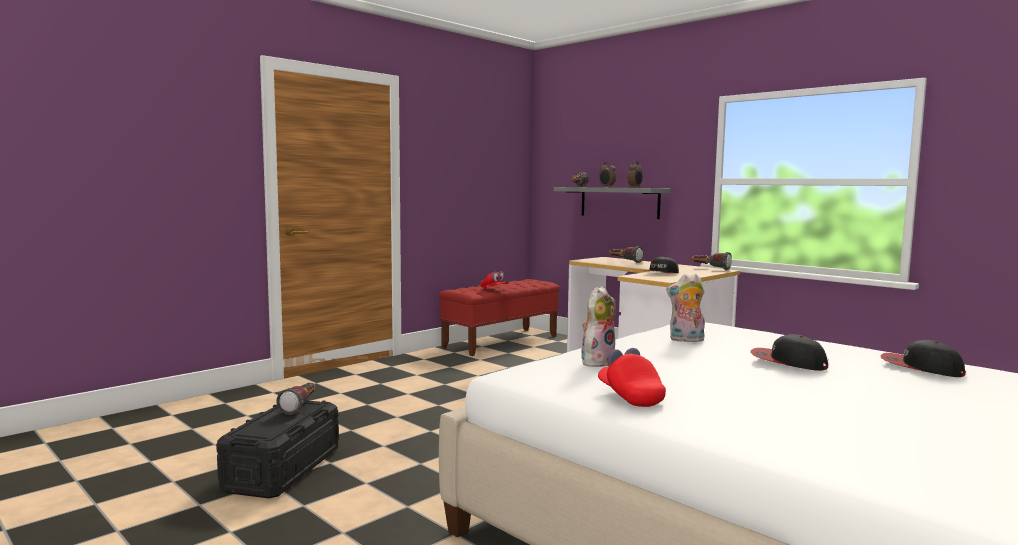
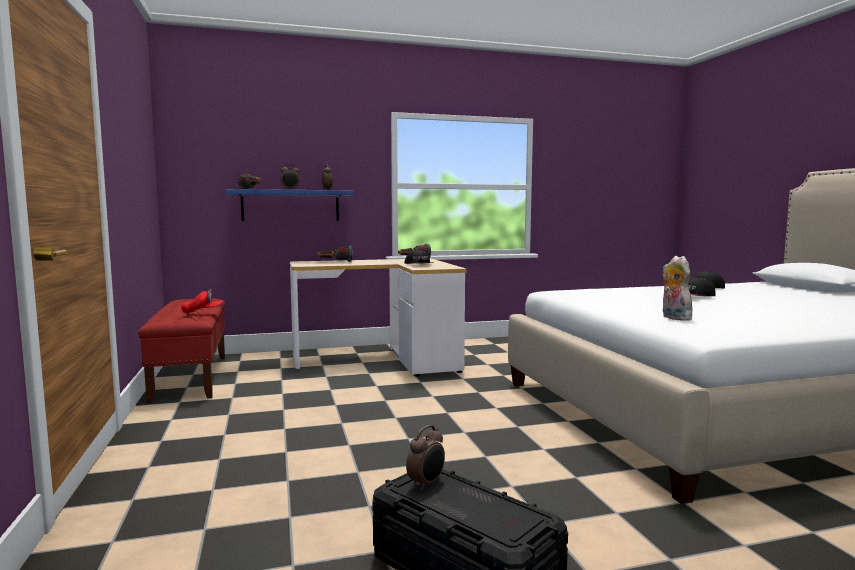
camera: 60 degrees left, 0 degrees up
flashlight [276,383,315,415] -> alarm clock [406,425,445,491]
grey shelf [554,187,671,219] -> blue shelf [226,189,354,221]
red cap [598,348,666,407] -> none
plush toy [666,274,705,342] -> none

